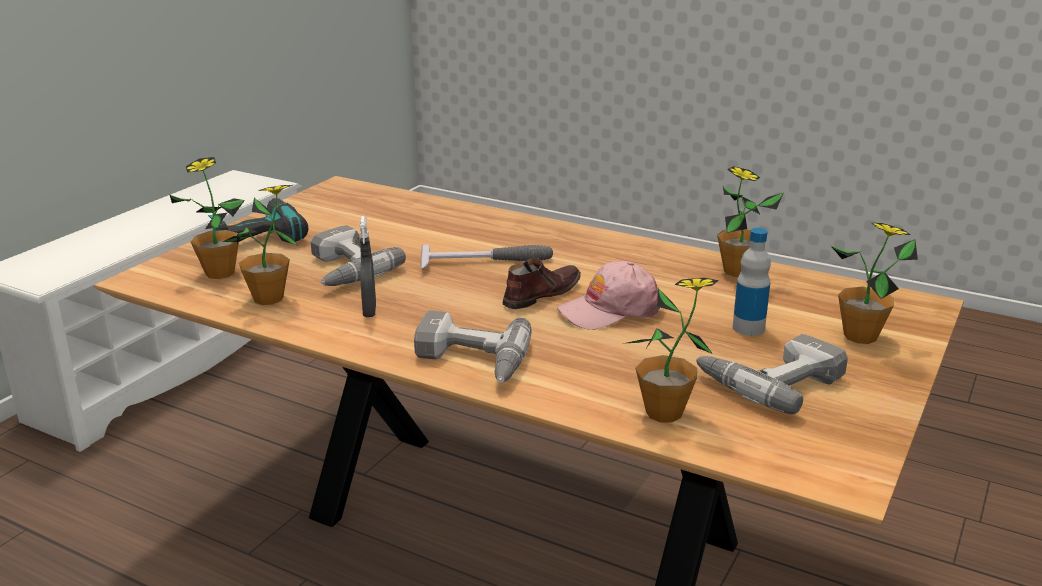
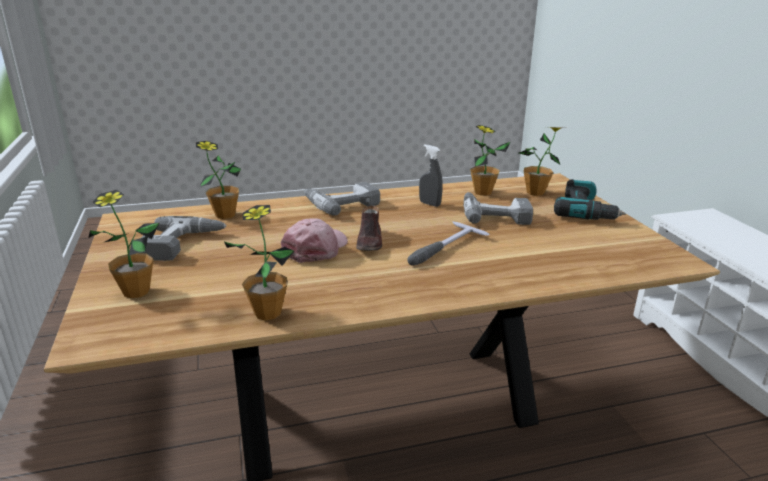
camera: 135 degrees right, 0 degrees up
bottle [733,228,771,336] -> none

